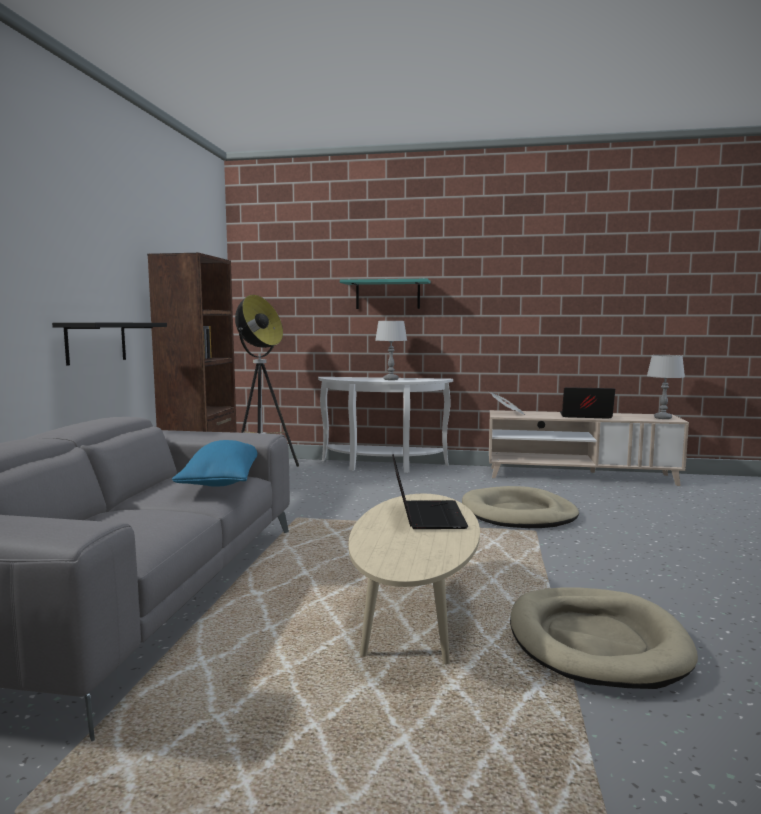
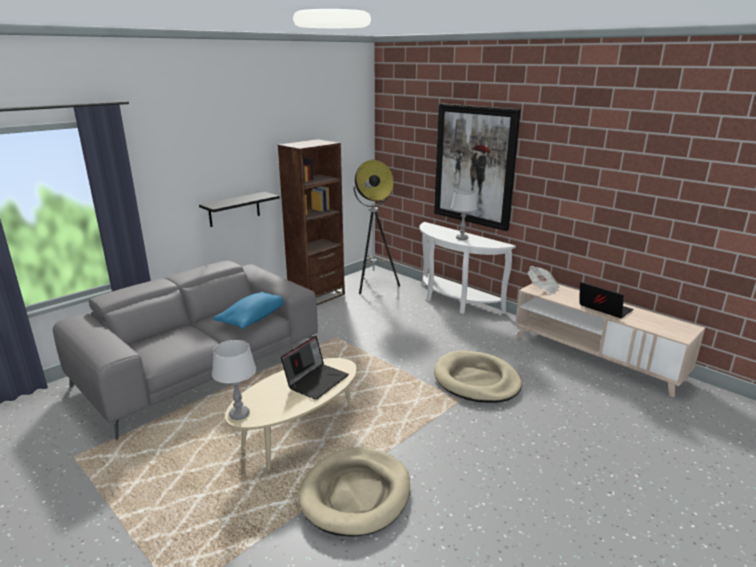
camera: 35 degrees right, 15 degrees up
turquoise shelf [340,279,430,309] -> picture [434,103,521,231]
grey table lamp [647,355,685,419] -> grey table lamp moved to [212,340,256,420]

